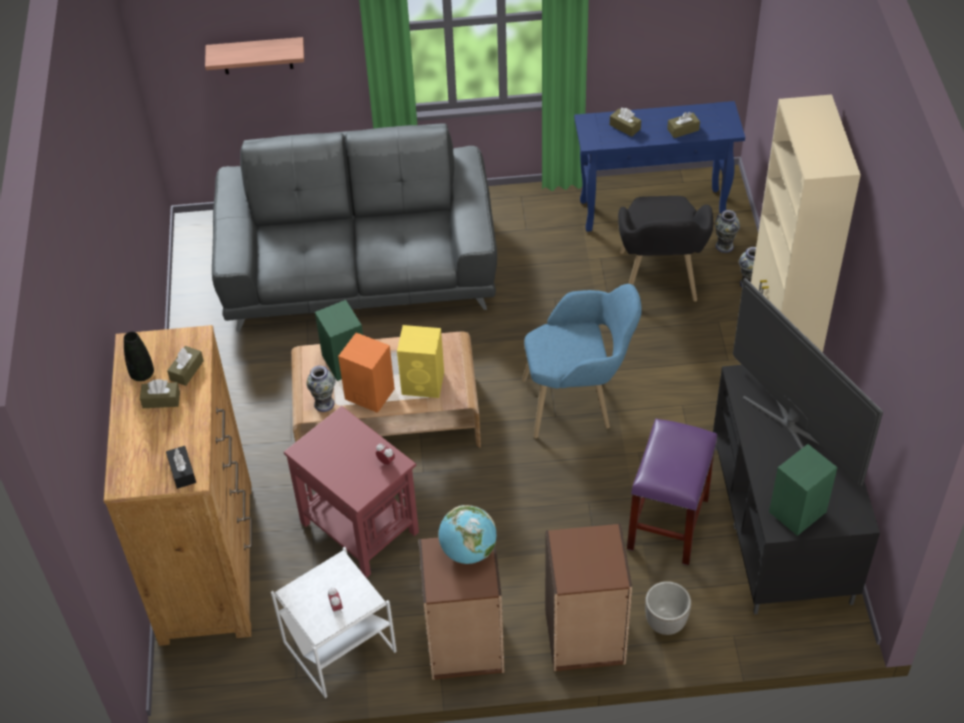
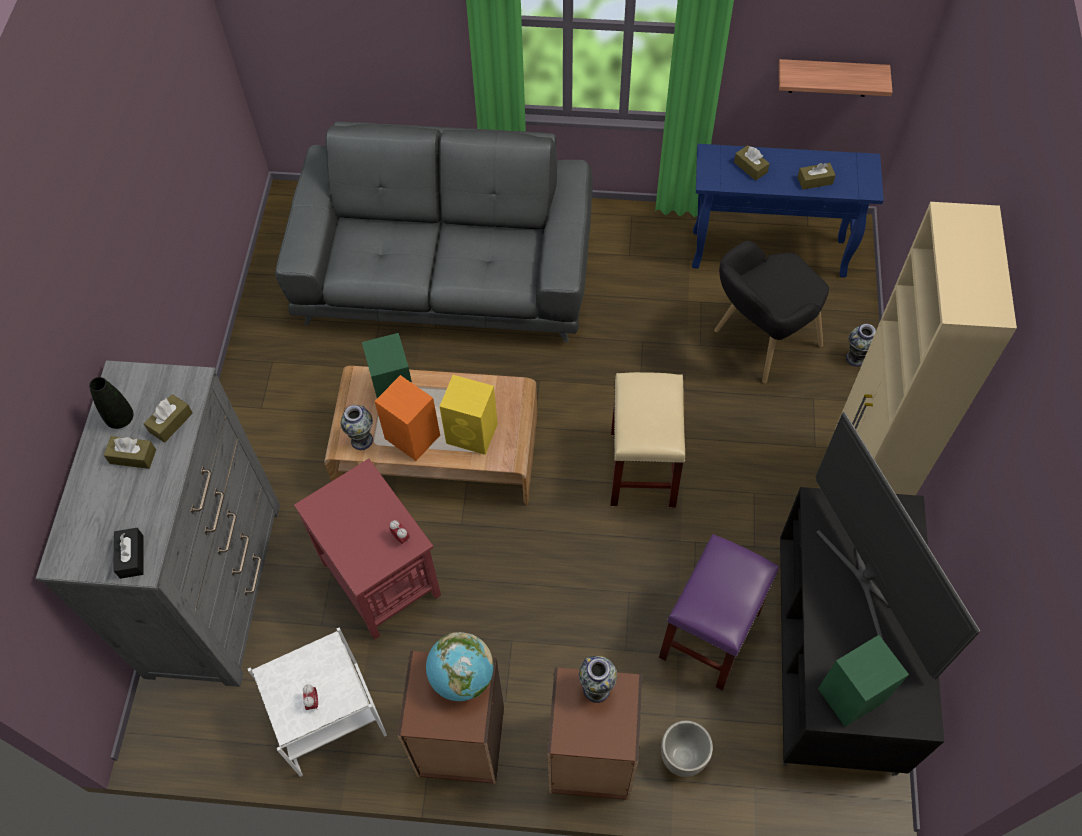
camera: 10 degrees right, 10 degrees up
brown dresser [104,325,252,646] -> grey dresser [35,360,280,687]
shelf [205,37,304,74] -> shelf moved to [779,59,892,97]
blue armchair [522,284,642,438] -> beige stool [611,372,685,508]
black armchair [618,196,713,302] -> black armchair turned 45 degrees clockwise [714,241,829,384]
vase [715,210,740,253] -> vase moved to [579,656,617,703]

